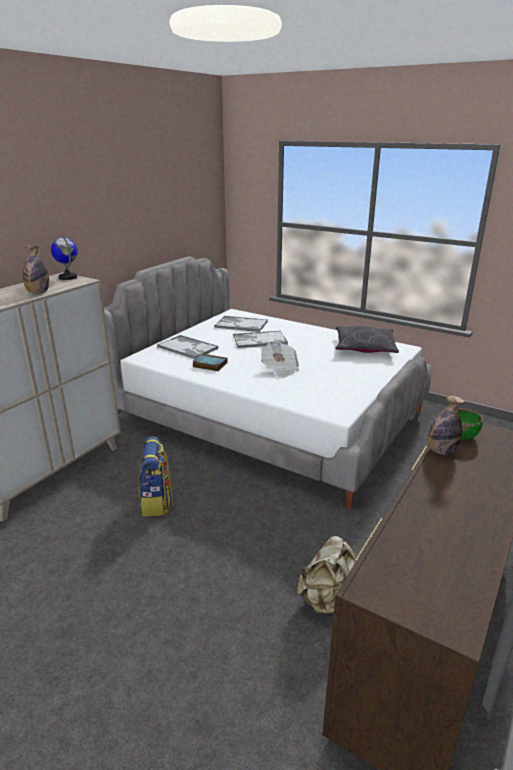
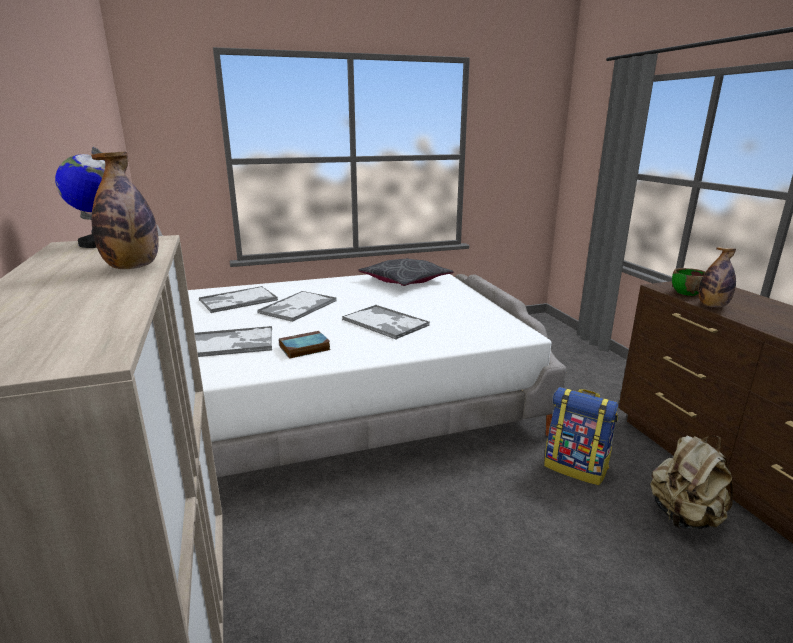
camera: 50 degrees left, 5 degrees down
backpack [138,436,173,517] -> backpack moved to [544,387,618,486]
newspaper [261,341,299,378] -> tray [342,305,430,340]

